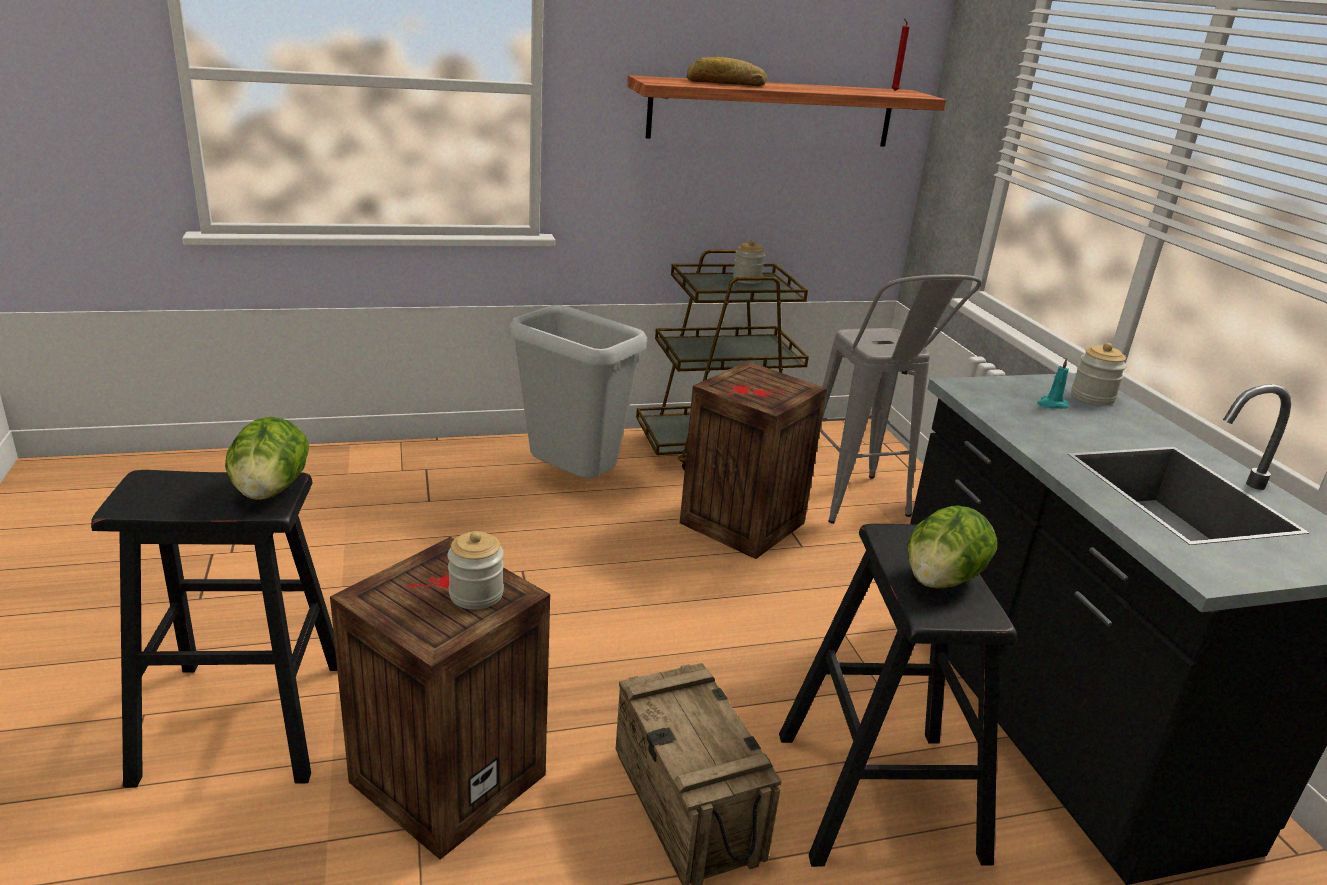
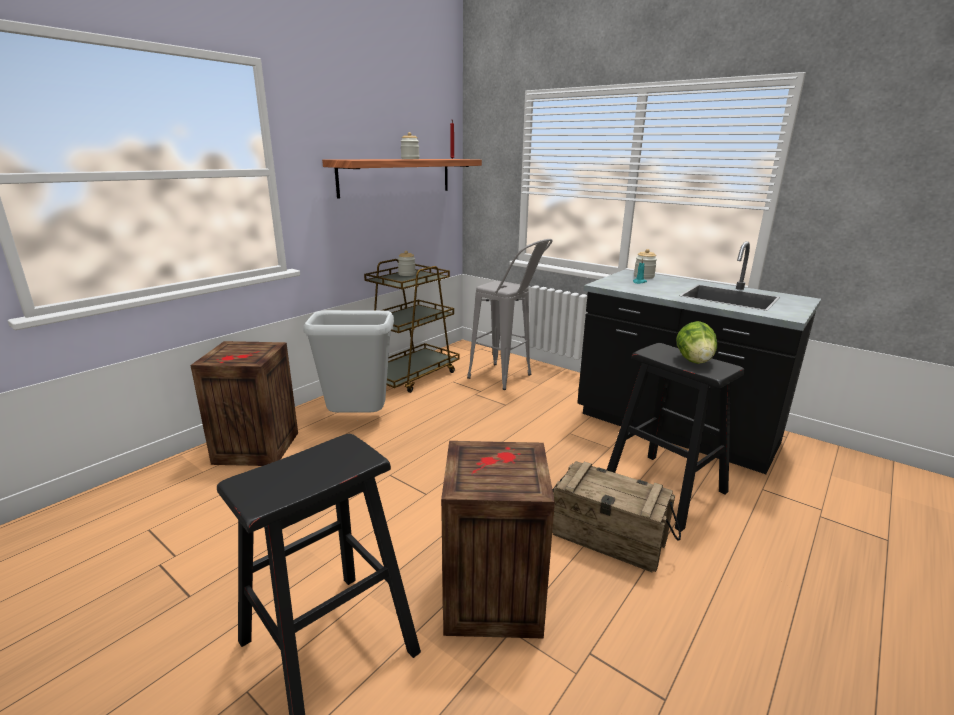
camera: 35 degrees left, 5 degrees down
lettuce [225,417,309,500] -> none
jar [447,531,504,610] -> jar moved to [401,132,419,159]
crate [680,361,827,559] -> crate moved to [190,341,298,466]
bread [687,56,767,86] -> none

